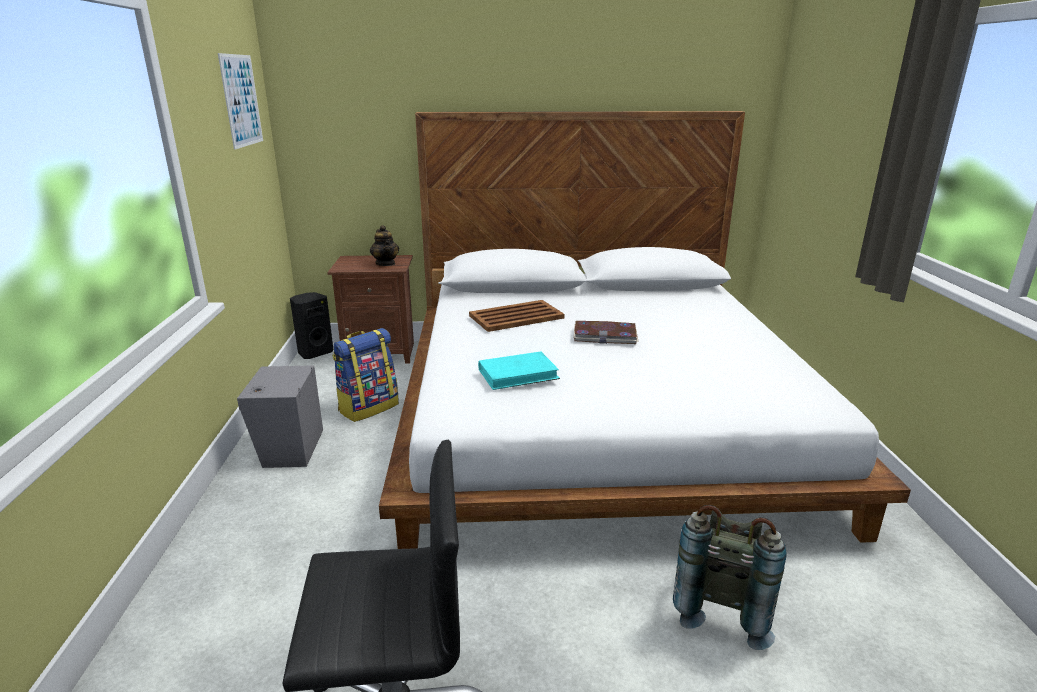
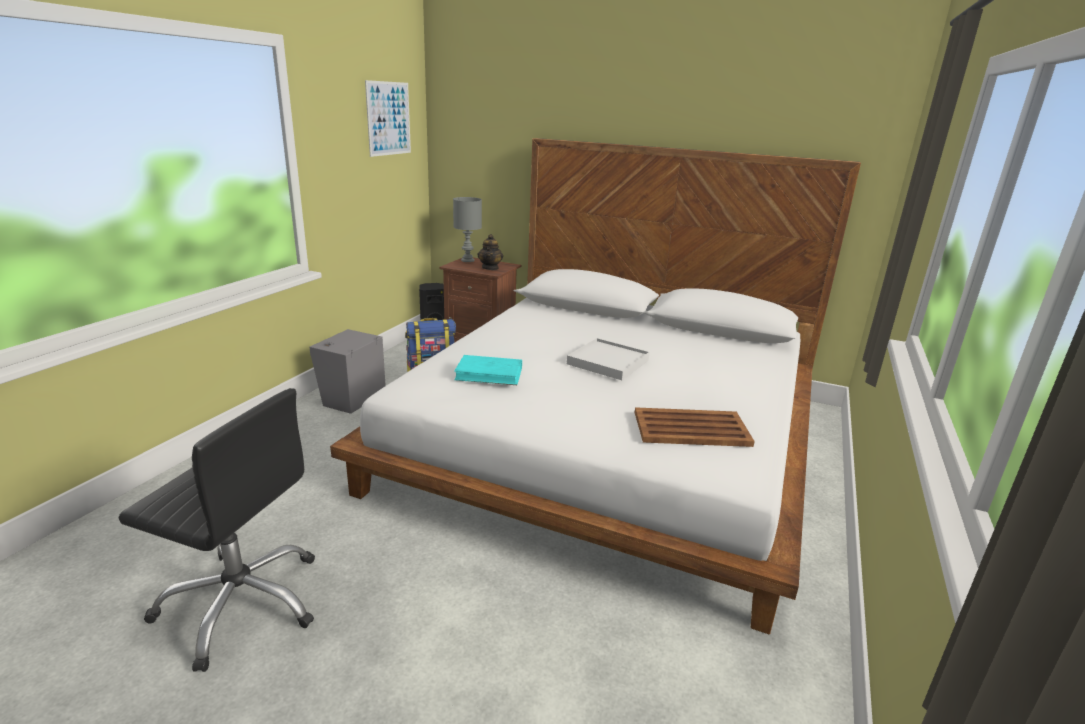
camera: 25 degrees right, 0 degrees up
brown tray [469,300,565,332] -> brown tray moved to [635,407,755,447]
book [574,321,639,344] -> white tray [567,338,650,380]
grey backpack [673,505,787,650] -> none
none -> grey table lamp [453,197,482,262]

